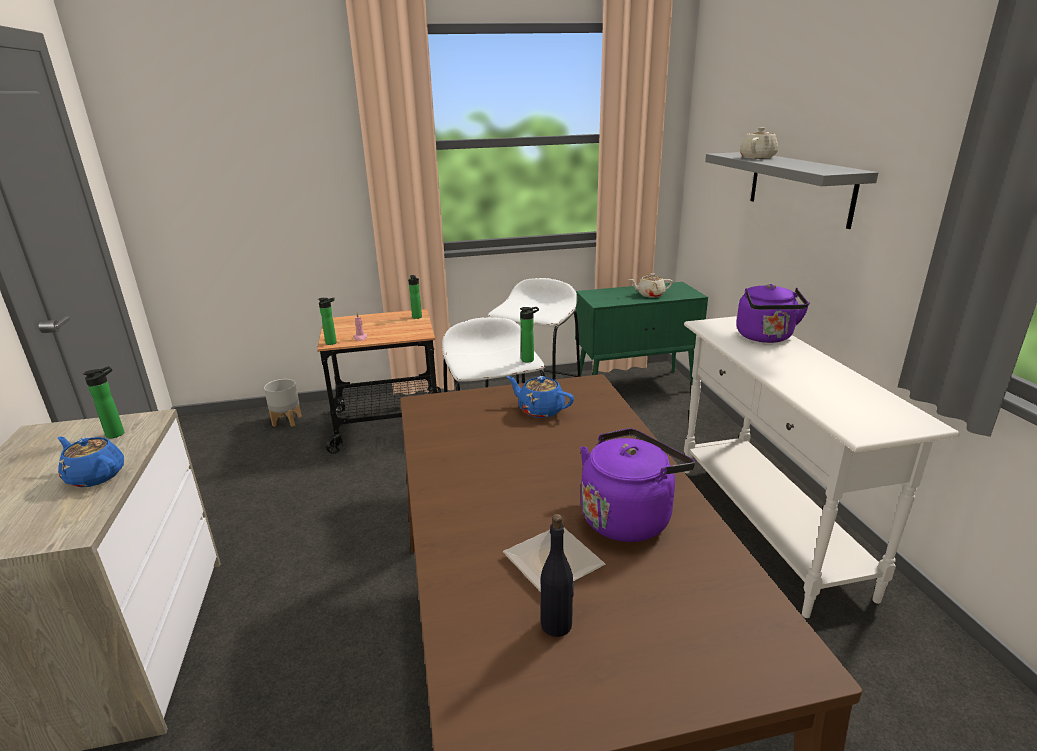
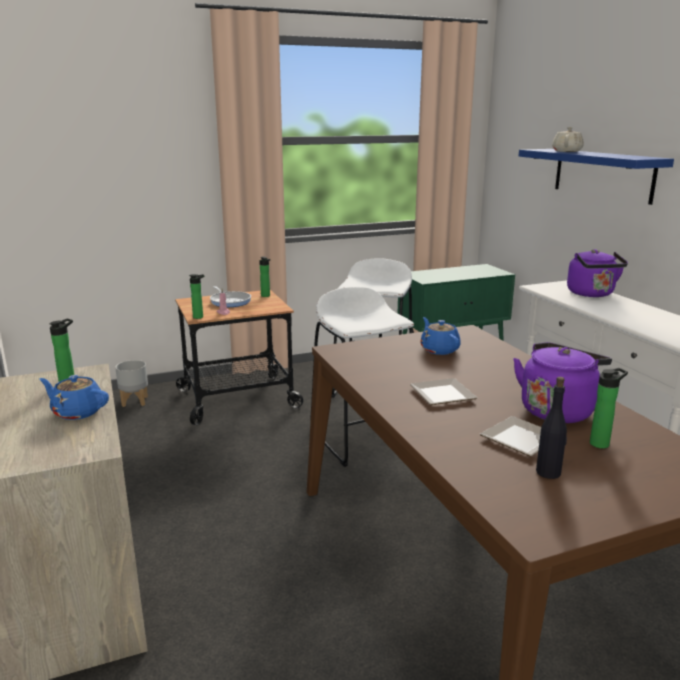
camera: 10 degrees left, 5 degrees down
blue teapot [507,376,574,418] -> blue teapot turned 45 degrees clockwise [420,317,460,355]
bottle [520,307,539,363] -> bottle moved to [590,368,628,448]
beige teapot [629,273,673,298] -> none
grey shelf [705,152,878,229] -> blue shelf [519,149,674,205]
none -> frying pan [210,286,251,307]
none -> plate [410,378,477,405]

